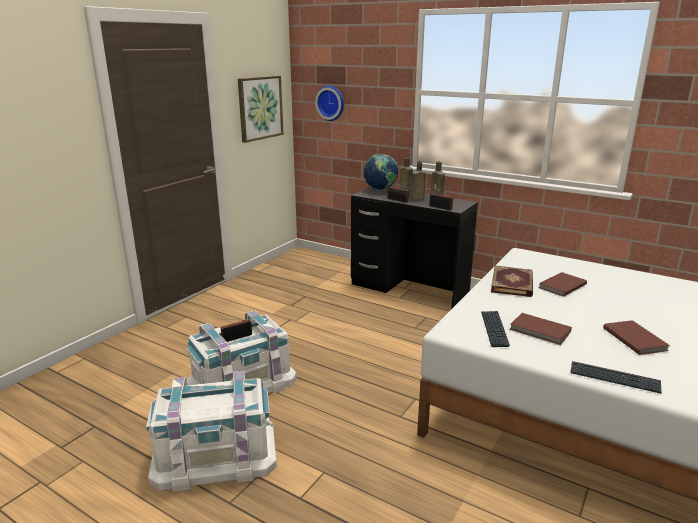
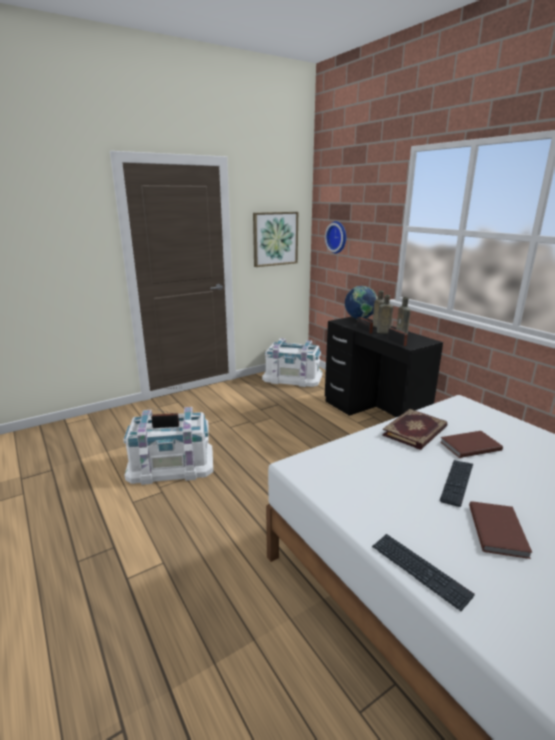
camera: 25 degrees right, 0 degrees up
white storage box [146,371,277,492] -> white storage box moved to [262,338,322,387]
keyboard [481,311,510,347] -> keyboard moved to [440,460,473,507]
brown book [509,313,572,345] -> none

